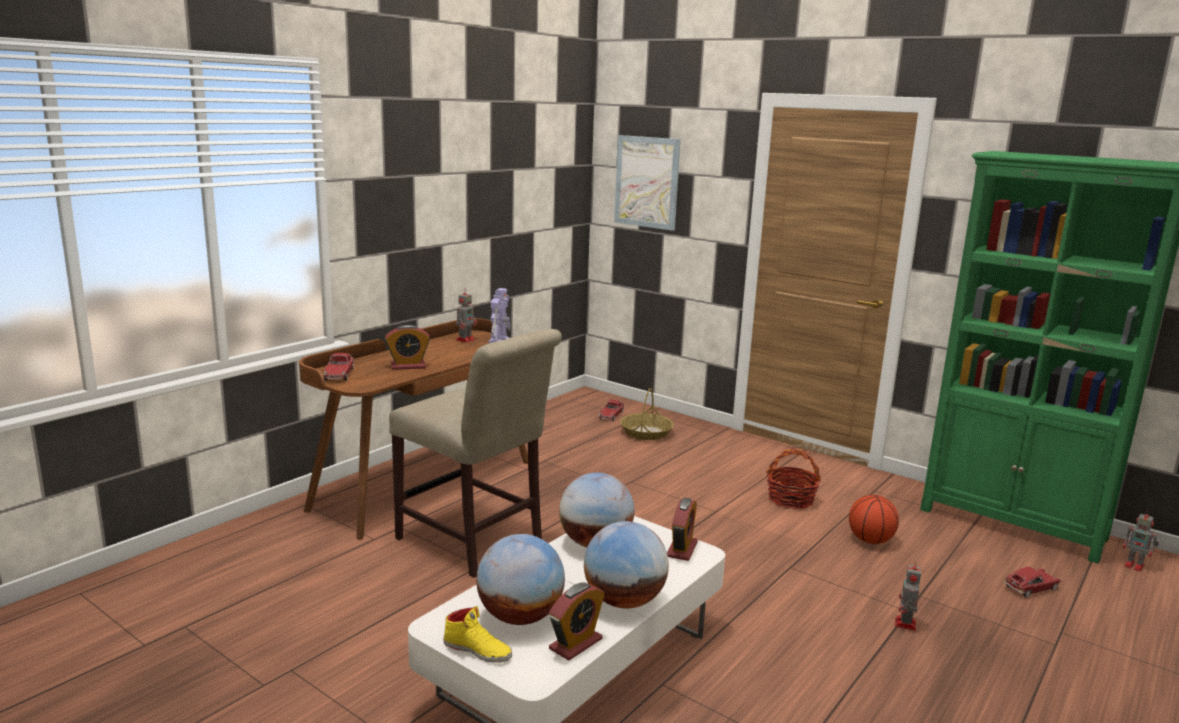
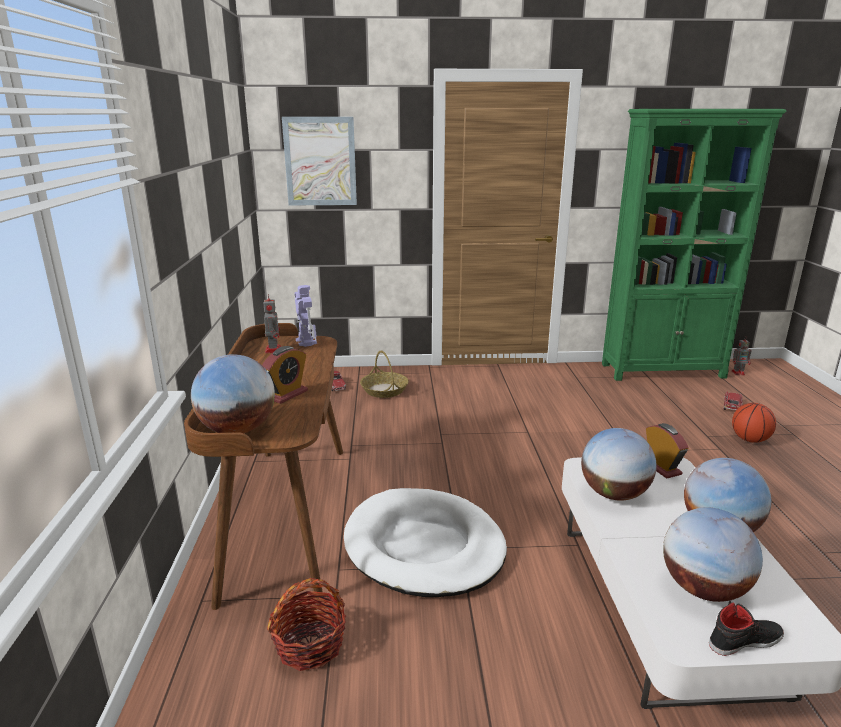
camera: 40 degrees left, 5 degrees up
toy car [324,353,354,380] -> globe [191,354,275,433]
beige chair [389,329,562,578] -> white dog bed [344,488,507,597]
yellow shoe [443,606,512,663] -> black shoe [709,600,784,656]
alarm clock [549,582,605,660] -> none
basket [766,449,821,509] -> basket moved to [267,578,346,671]
basketball [849,495,899,544] -> basketball moved to [732,403,776,443]
toy robot [895,561,921,631] -> none

